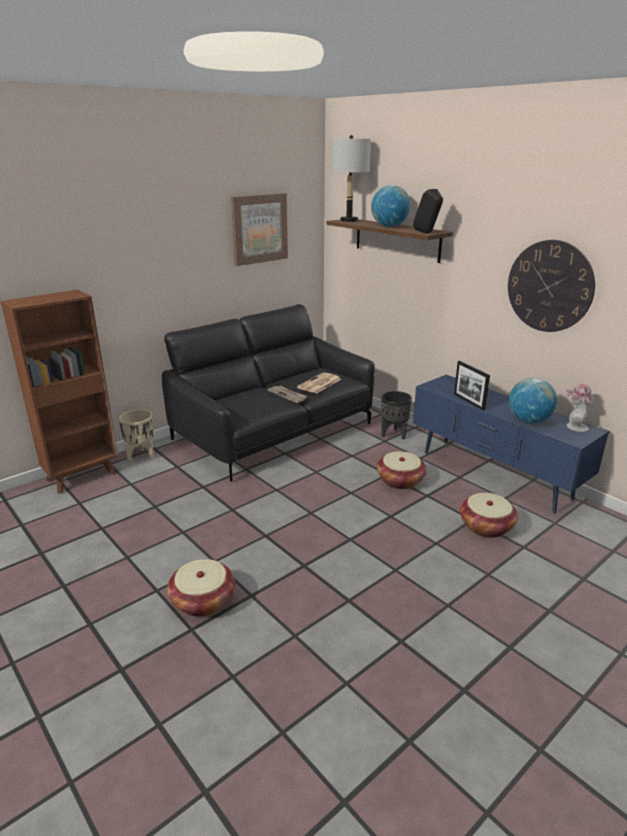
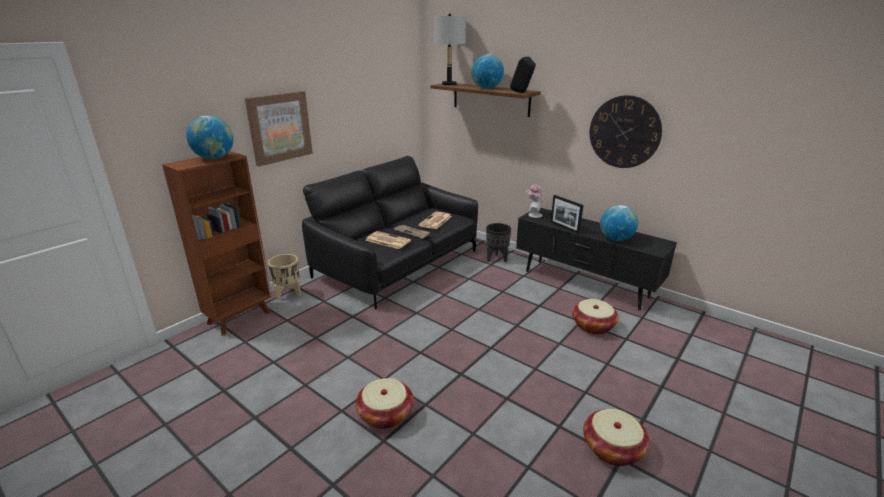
camera: 10 degrees left, 0 degrees up
picture [231,193,288,266] -> picture moved to [245,91,313,166]
basket [377,451,426,489] -> basket moved to [583,409,650,466]
blue tv stand [413,375,610,514] -> black tv stand [516,208,677,311]
hat [566,384,594,432] -> hat moved to [525,185,544,218]
none -> globe [186,115,233,159]
none -> newspaper [365,231,411,249]

